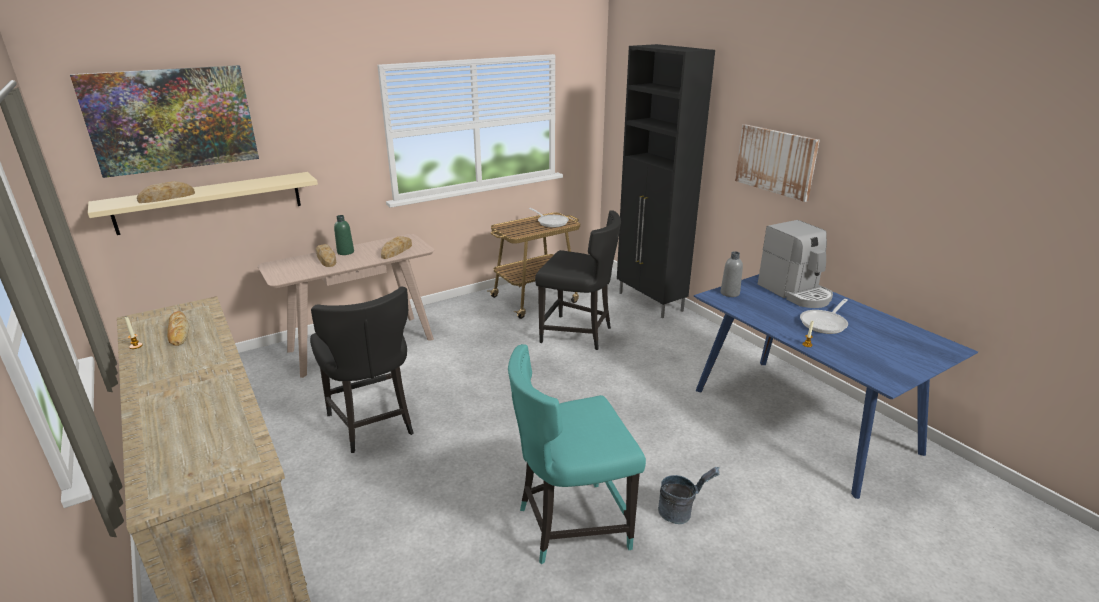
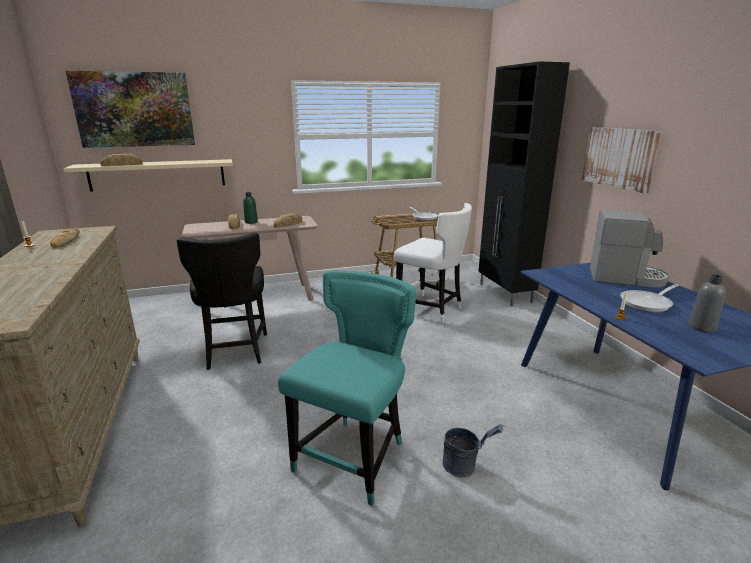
camera: 15 degrees right, 5 degrees down
turquoise chair [508,344,646,564] -> turquoise chair turned 120 degrees clockwise [278,271,416,506]
black chair [535,210,621,350] -> white chair [394,203,472,323]
grey bottle [721,251,743,297] -> grey bottle moved to [688,274,726,333]
coffee machine [758,220,833,308] -> coffee machine turned 60 degrees counterclockwise [590,210,669,288]

